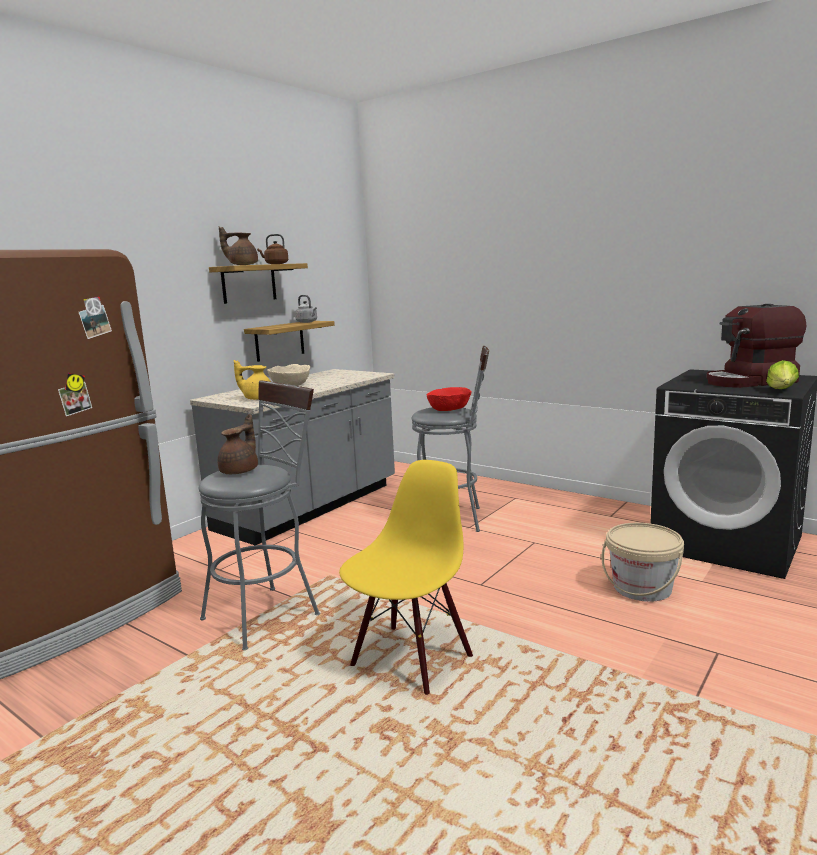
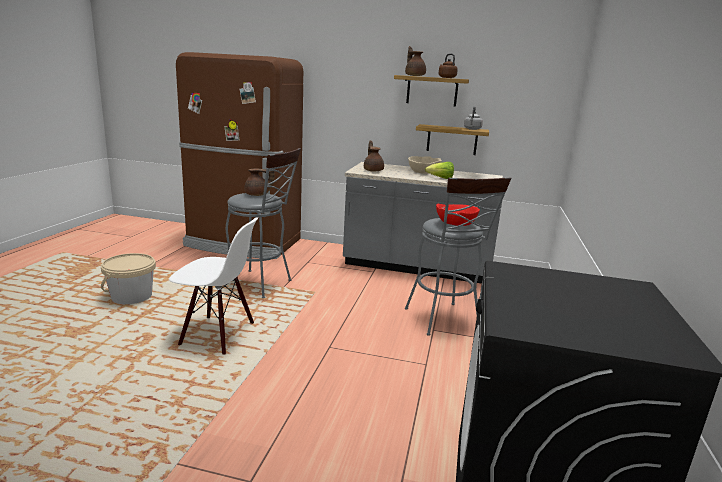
camera: 65 degrees right, 5 degrees up
yellow teapot [234,360,271,400] -> brown teapot [364,140,384,172]
yellow chair [339,460,473,695] -> white chair [169,218,258,355]
beige bucket [601,523,684,602] -> beige bucket moved to [101,253,156,304]
coffee machine [706,304,806,388] -> none
lettuce [766,360,799,389] -> lettuce moved to [425,162,454,179]

